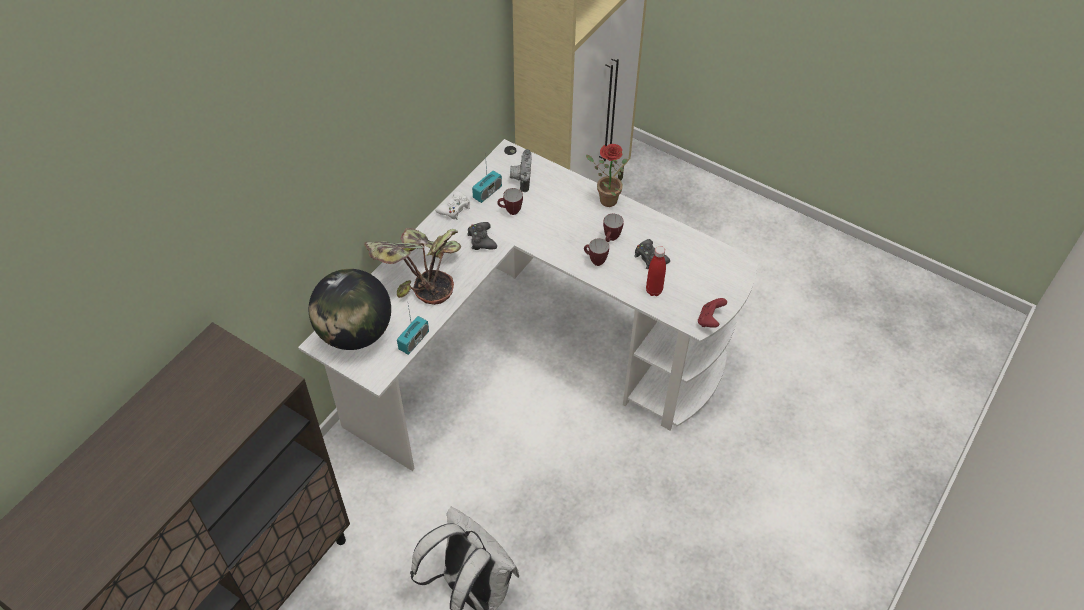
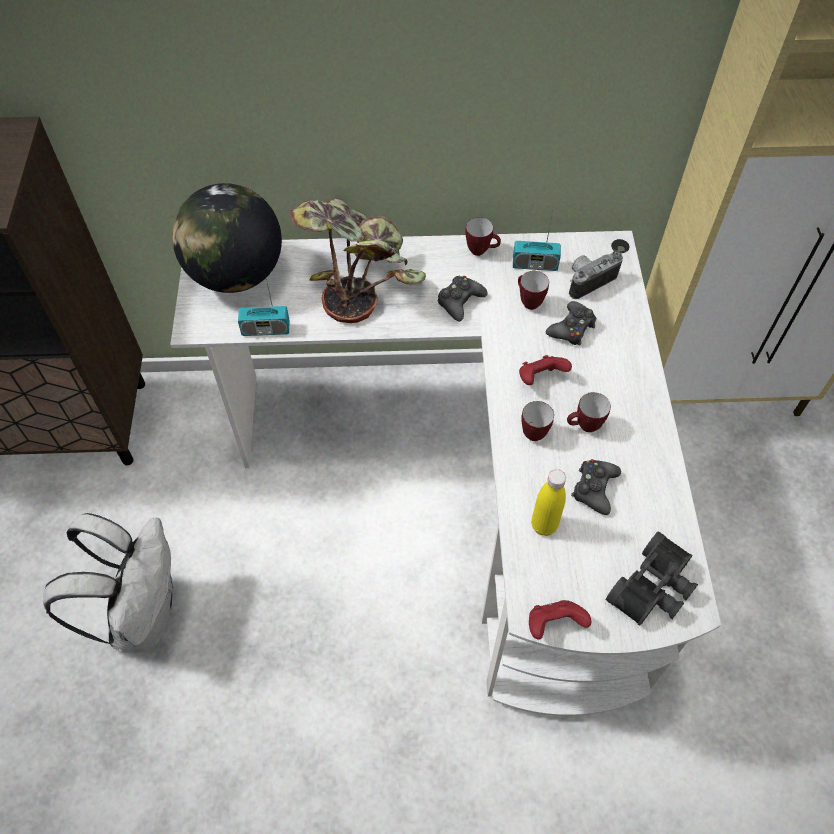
camera: 55 degrees right, 5 degrees up
white game controller [435,191,470,220] -> mug [465,217,501,256]
potted plant [586,144,627,207] -> none
red bottle [646,246,666,296] -> yellow bottle [531,469,566,536]
none -> red game controller [519,355,572,385]
none -> black game controller [546,301,596,346]
none -> black binoculars [606,531,698,626]

